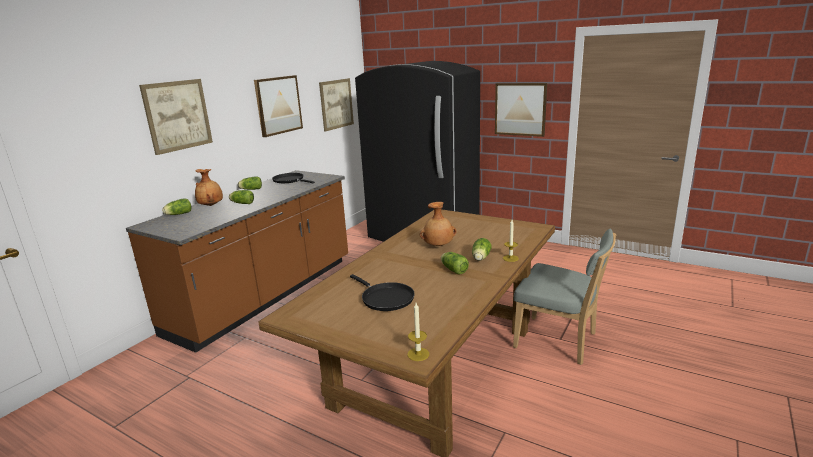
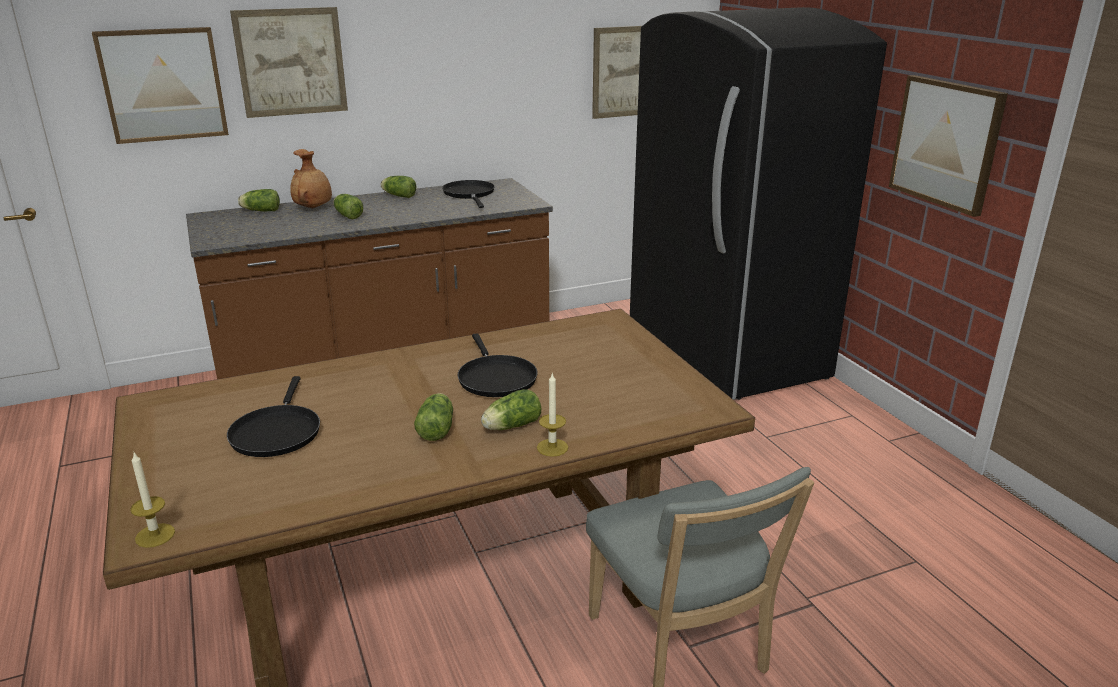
camera: 35 degrees right, 5 degrees up
picture [254,75,303,137] -> picture moved to [92,27,229,144]
brown vase [419,202,457,246] -> black frying pan [458,333,538,397]

